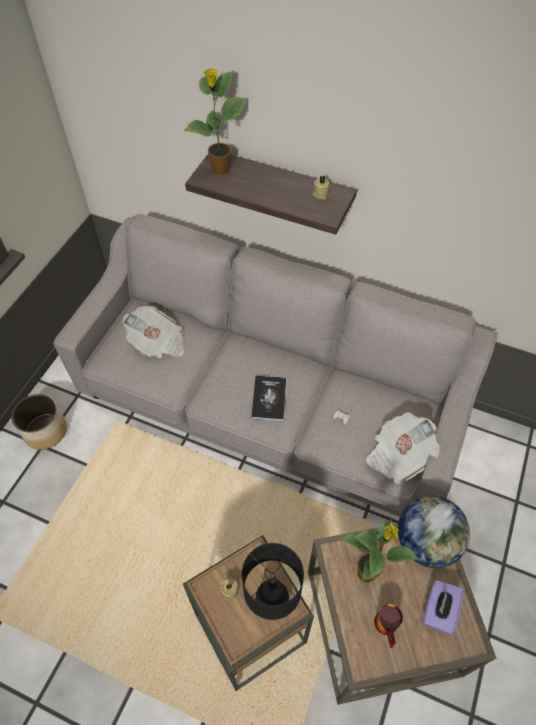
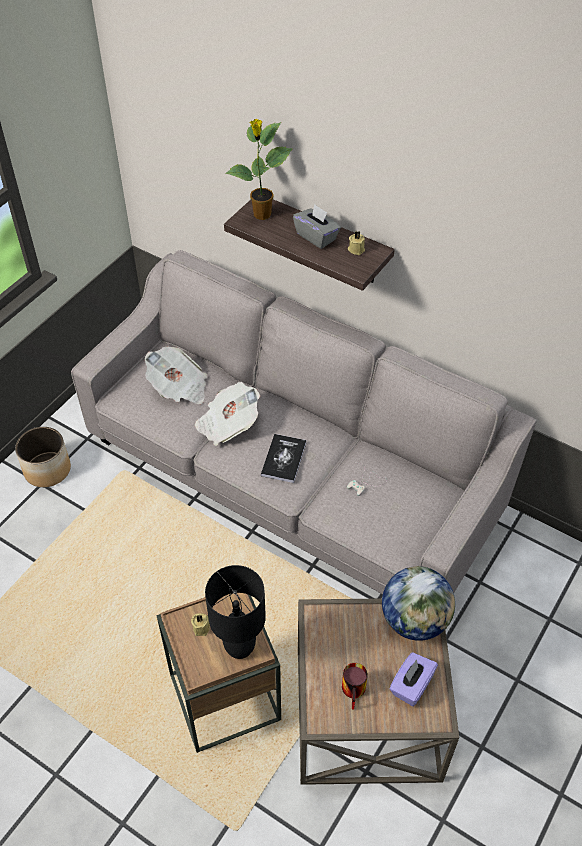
camera: 10 degrees right, 5 degrees down
potted plant [341,519,420,583] -> none
newspaper [366,412,440,484] -> newspaper moved to [195,382,260,446]
none -> grey tissue box [293,204,341,249]

